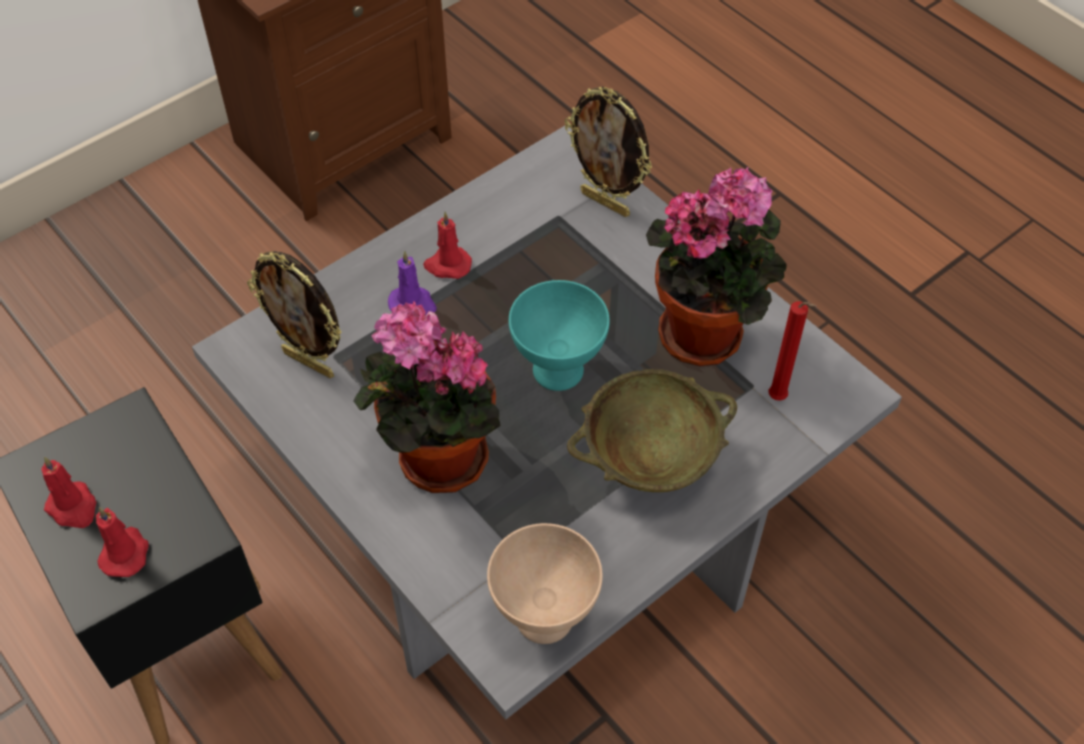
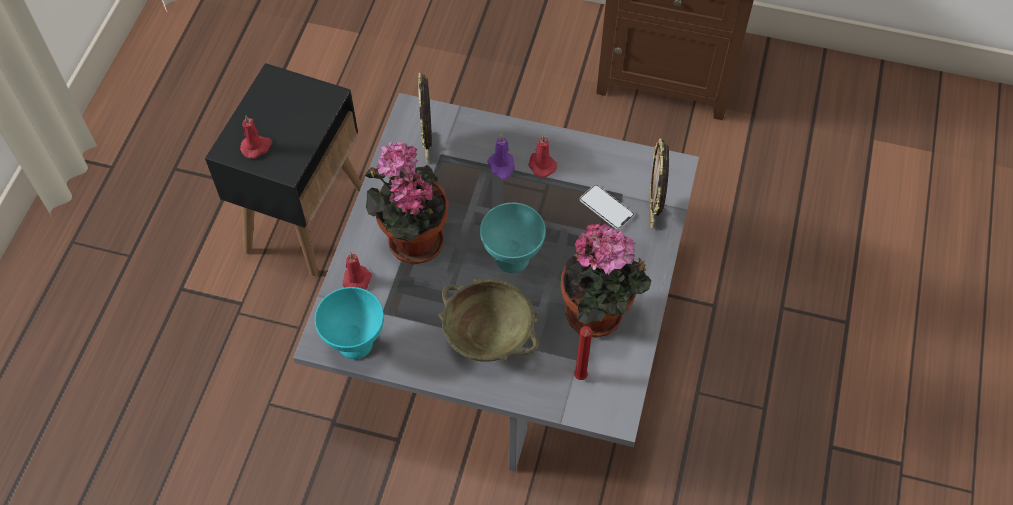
camera: 55 degrees right, 5 degrees up
red candle [41,457,97,528] -> red candle moved to [343,252,372,290]
beige bowl [487,523,603,644] -> turquoise bowl [315,287,384,359]
none -> phone [580,185,634,230]

